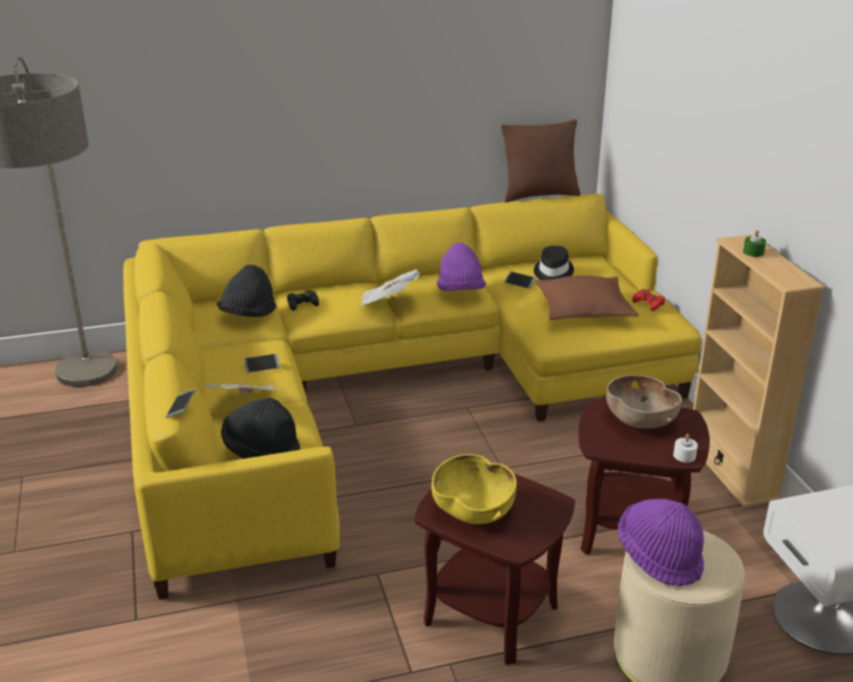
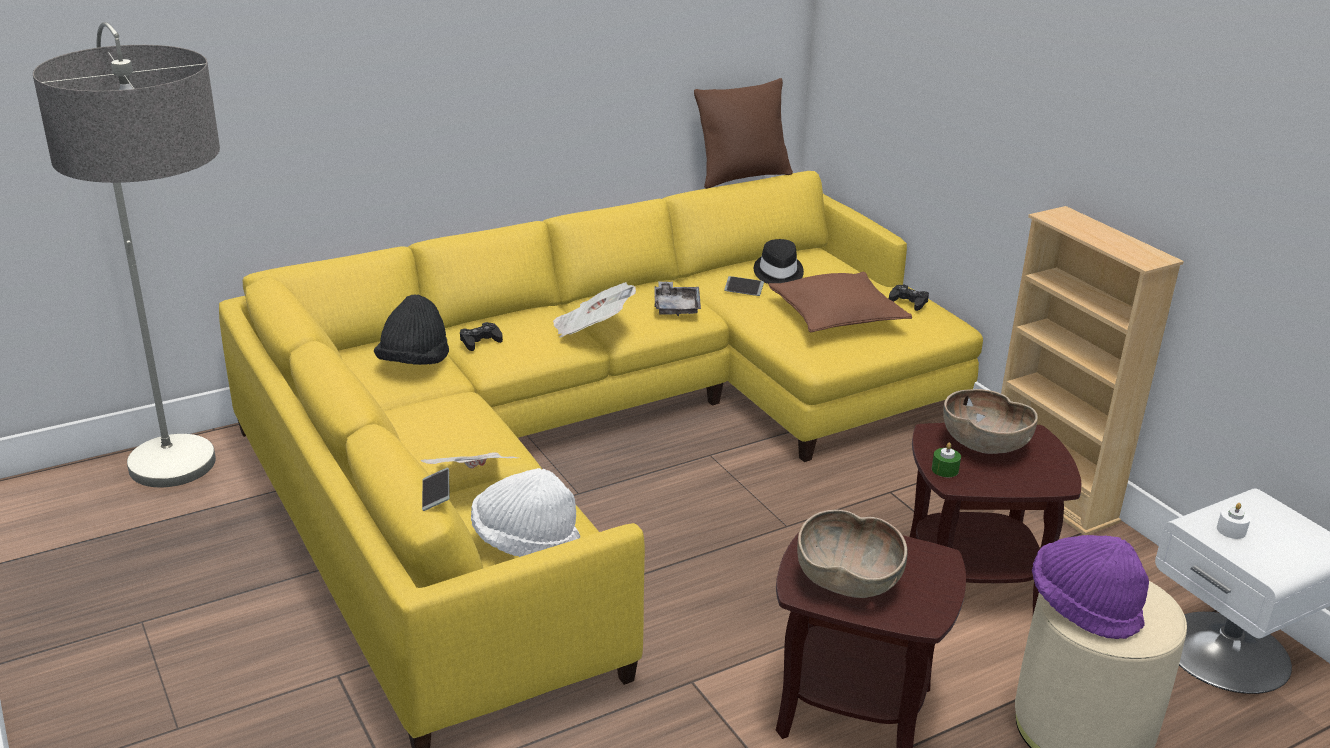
camera: 15 degrees left, 0 degrees up
black hat [221,398,300,459] -> white hat [471,468,580,557]
phone [244,354,280,373] -> none
yellow bowl [431,454,517,524] -> brown bowl [797,510,908,598]
purple hat [437,243,486,291] -> grey tray [654,281,701,316]
red game controller [632,289,665,311] -> black game controller [889,285,929,311]
white candle [673,434,698,463] -> white candle moved to [1217,503,1251,539]
green candle [743,230,766,257] -> green candle moved to [932,442,961,477]

